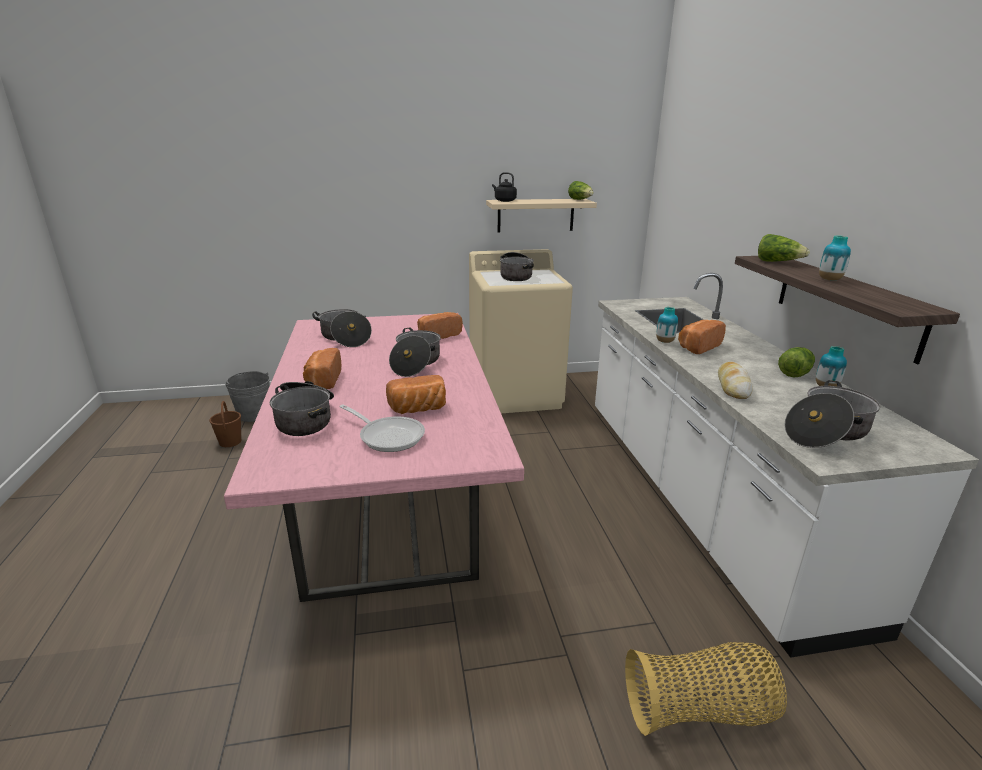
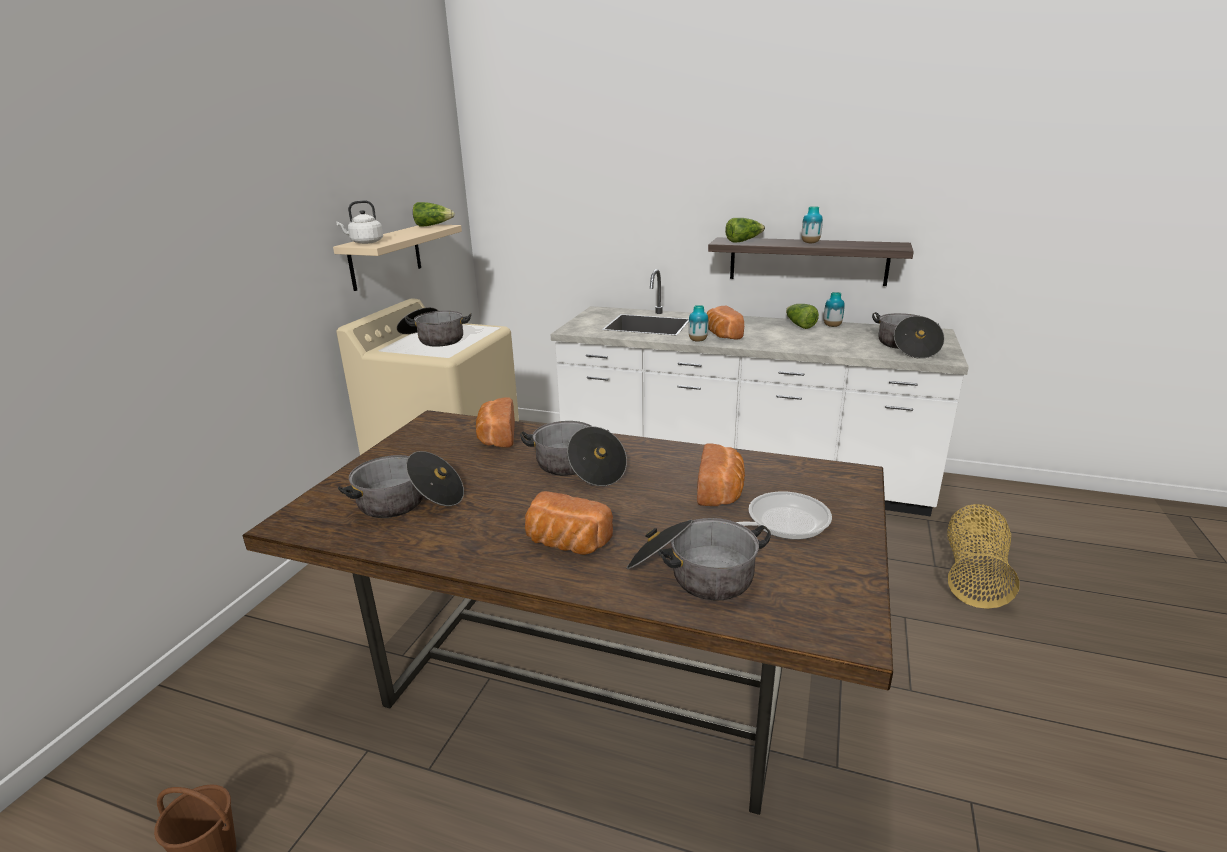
camera: 60 degrees left, 0 degrees up
pink dining table [224,313,524,602] -> brown dining table [243,410,893,815]
grey bucket [225,371,270,422] -> none
black kettle [492,172,517,202] -> white kettle [336,200,383,244]
bread [718,362,753,399] -> none

